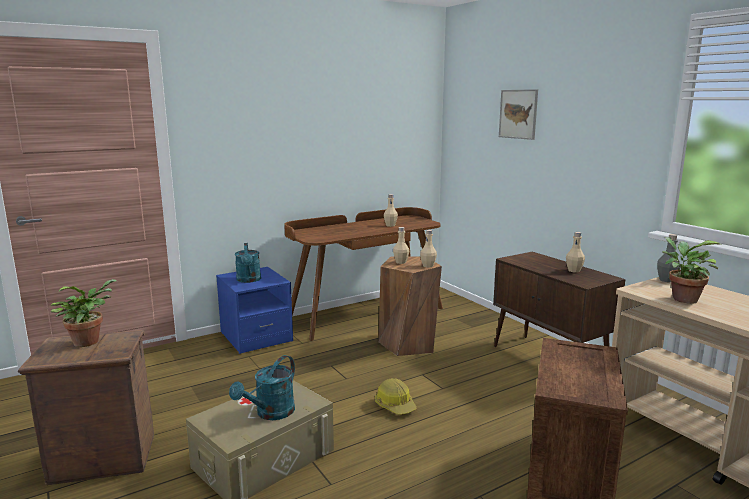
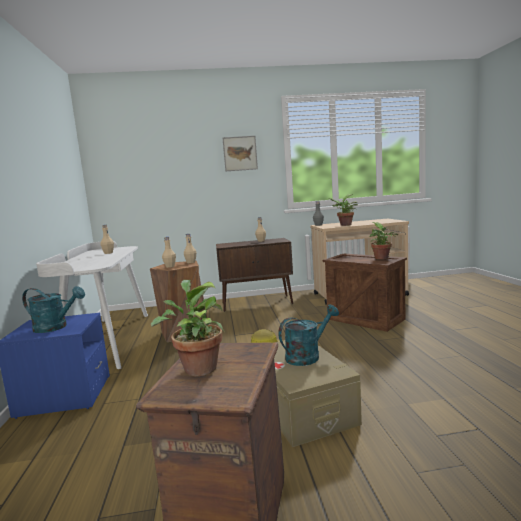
camera: 65 degrees left, 5 degrees down
turquoise watering can [229,355,295,420] -> turquoise watering can turned 90 degrees counterclockwise [278,305,339,366]
brown desk [284,207,443,341] -> white desk [36,241,148,369]
picture [499,89,538,140] -> picture moved to [223,136,258,171]
none -> potted plant [370,222,398,259]

